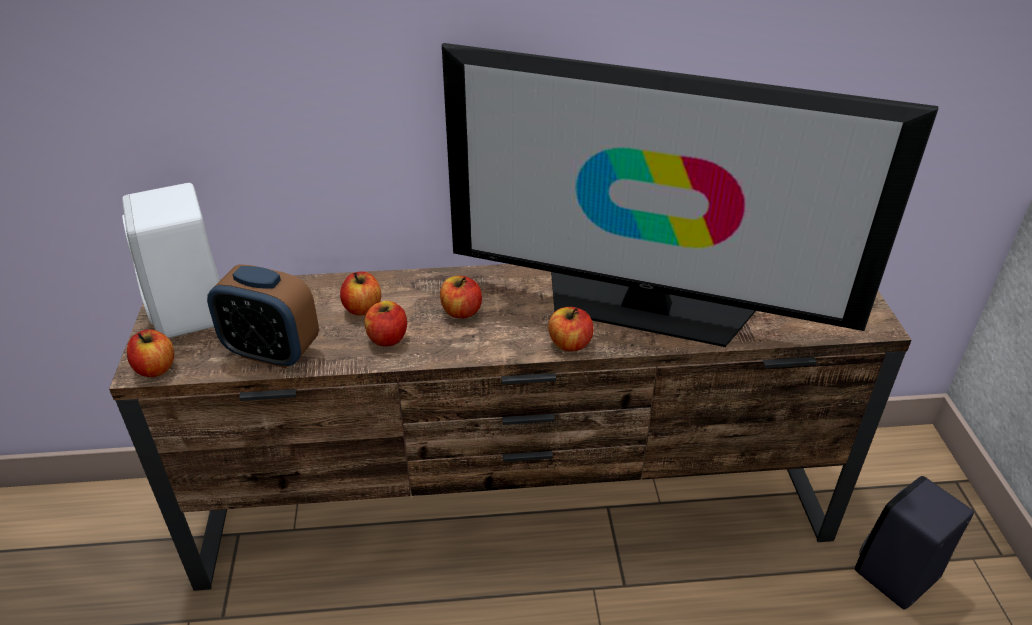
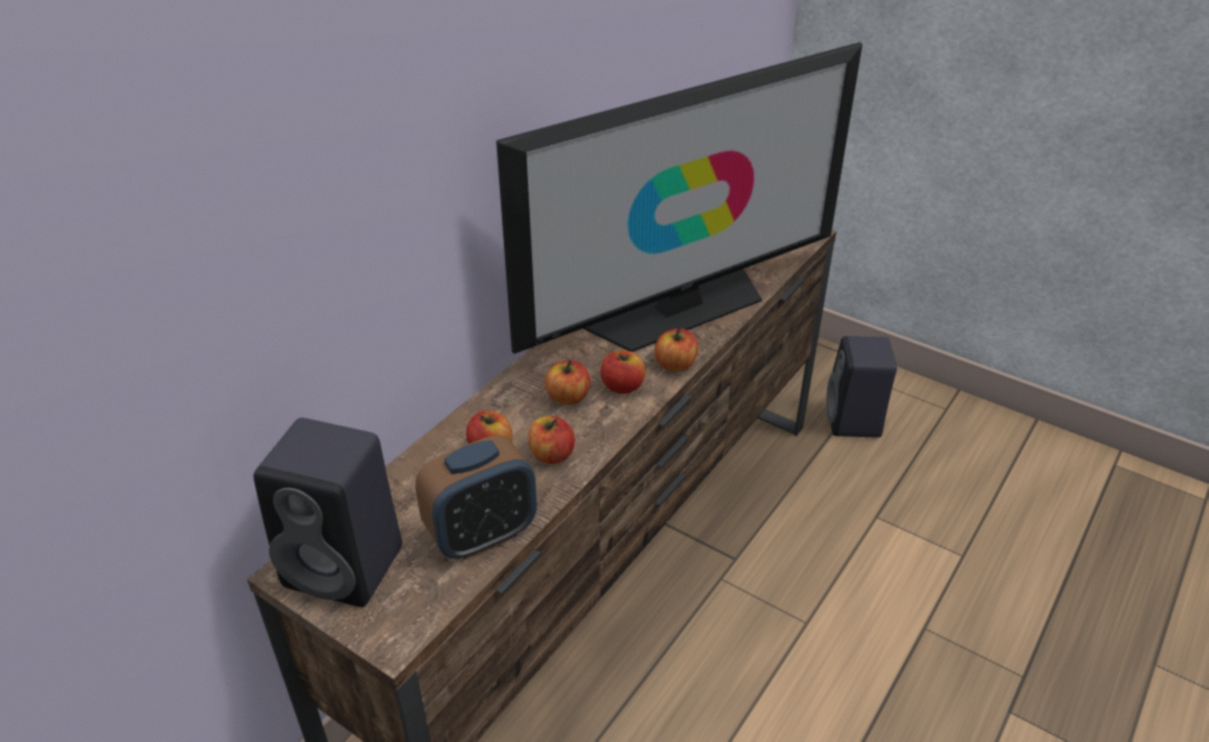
camera: 50 degrees left, 0 degrees up
white speaker [122,183,220,338] -> black speaker [254,418,402,607]
apple [127,329,174,377] -> apple moved to [601,351,646,394]

